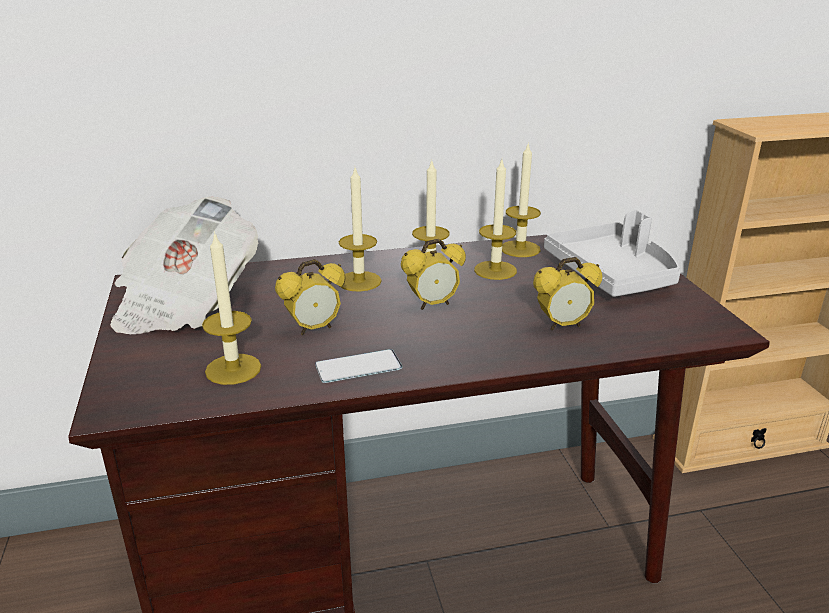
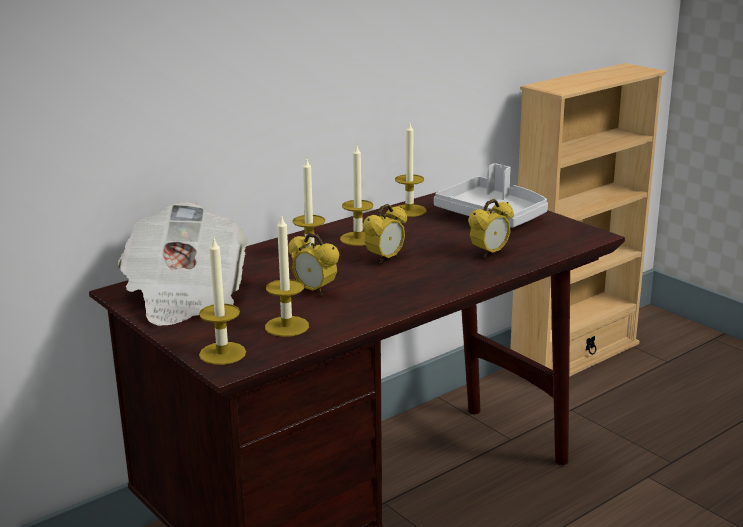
camera: 25 degrees left, 5 degrees down
alarm clock [275,259,346,335] -> alarm clock turned 90 degrees clockwise [288,233,339,296]
phone [315,349,403,383] -> none
candle [474,160,517,280] -> candle moved to [199,239,246,365]

